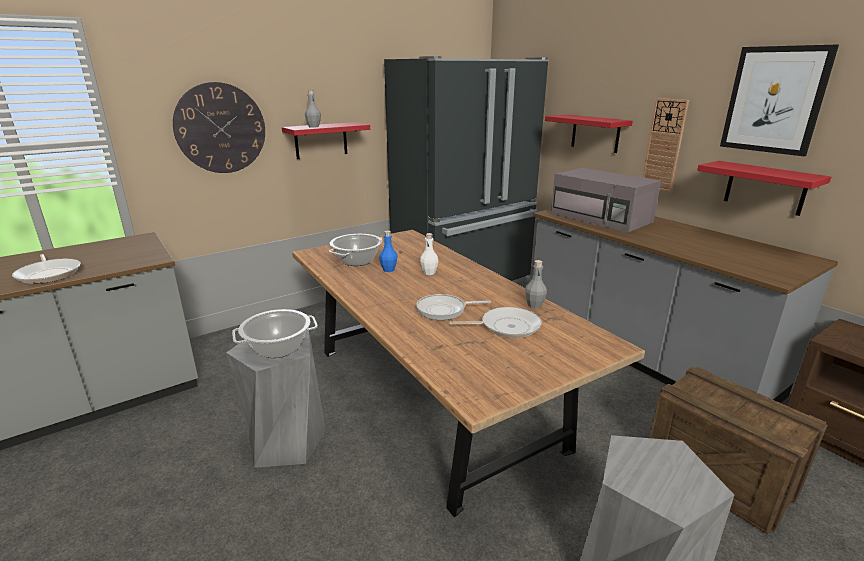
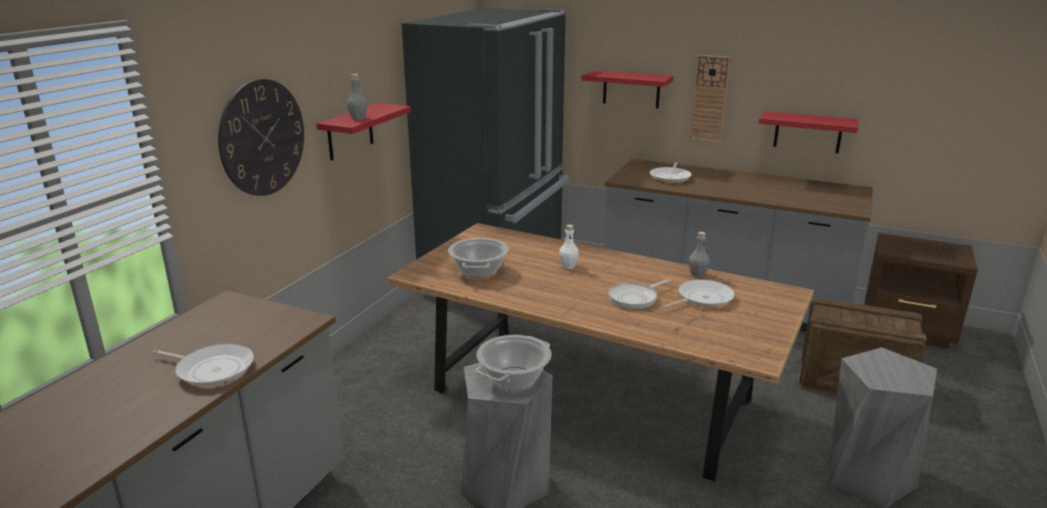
camera: 30 degrees left, 0 degrees up
blue bottle [379,231,398,272] -> none
grey microwave [551,168,661,233] -> frying pan [650,162,691,183]
picture [720,45,839,156] -> none

